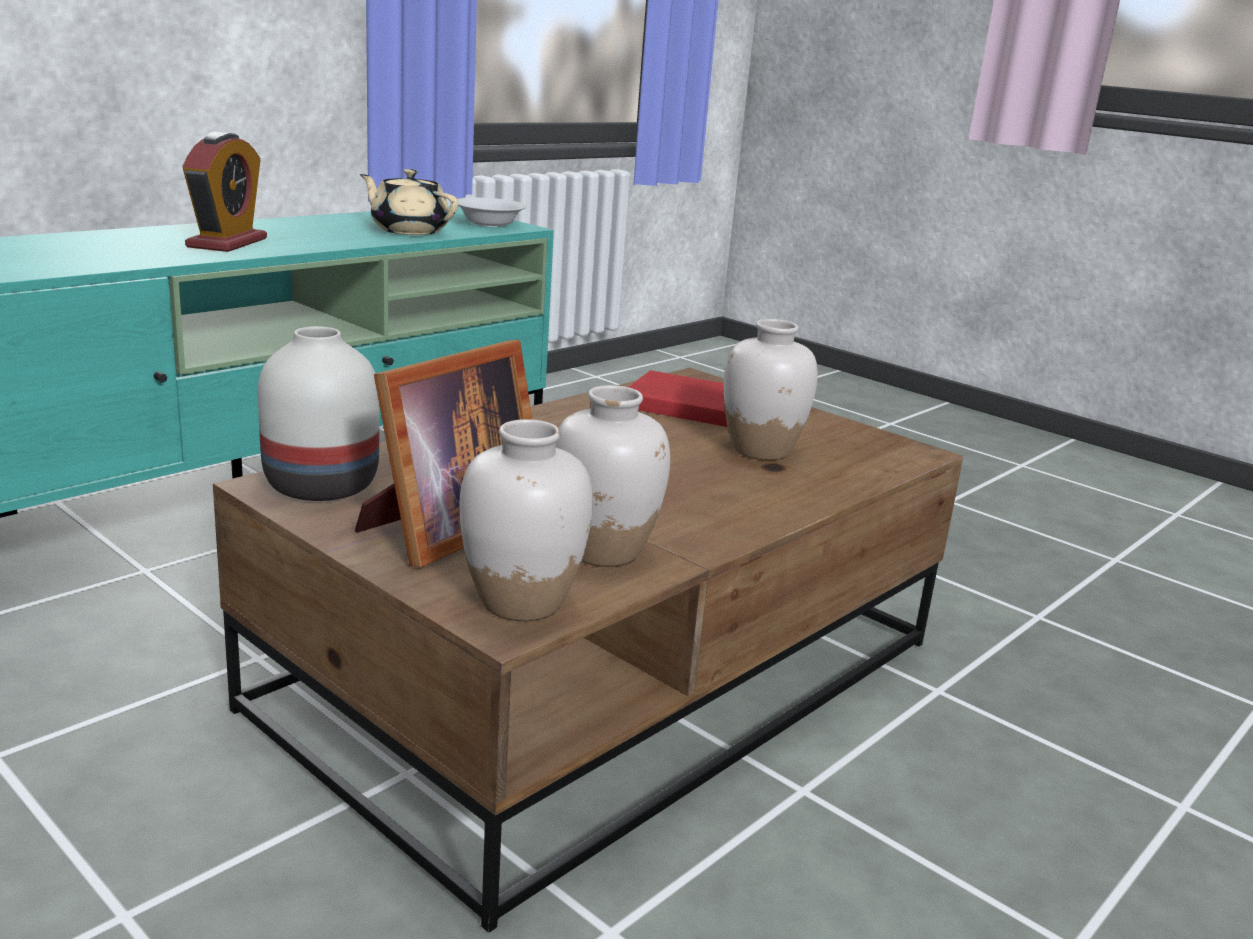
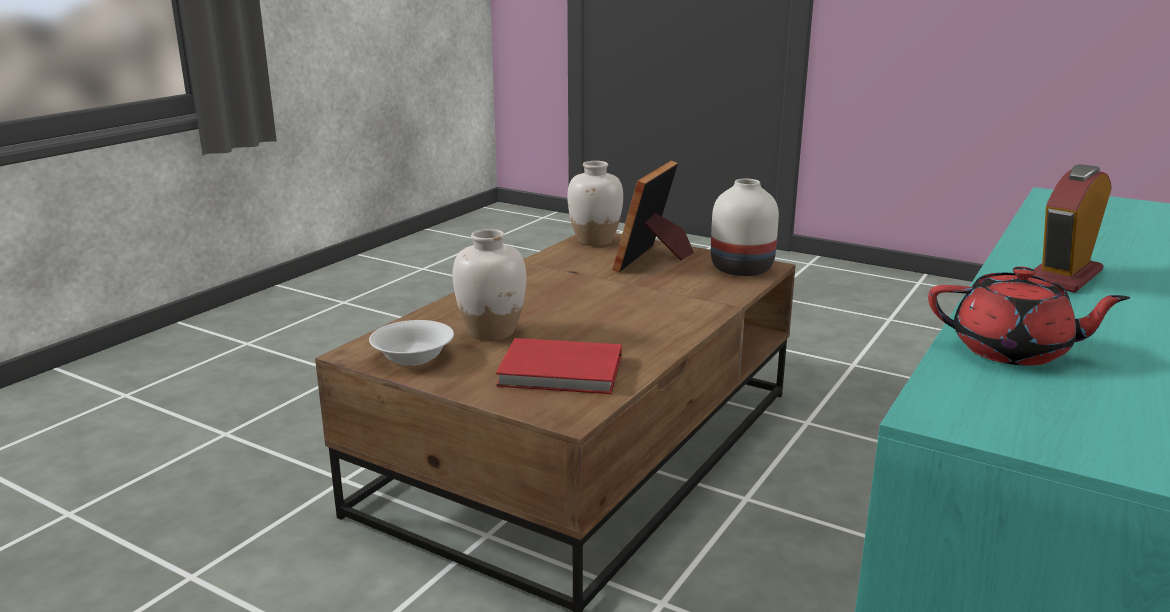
camera: 170 degrees right, 0 degrees up
alarm clock [182,132,267,252] -> alarm clock turned 45 degrees clockwise [1033,164,1112,293]
beige teapot [360,169,458,235] -> red teapot [928,266,1130,366]
white bowl [457,198,526,227] -> white bowl moved to [369,320,454,365]
white vase [556,385,670,567] -> none

